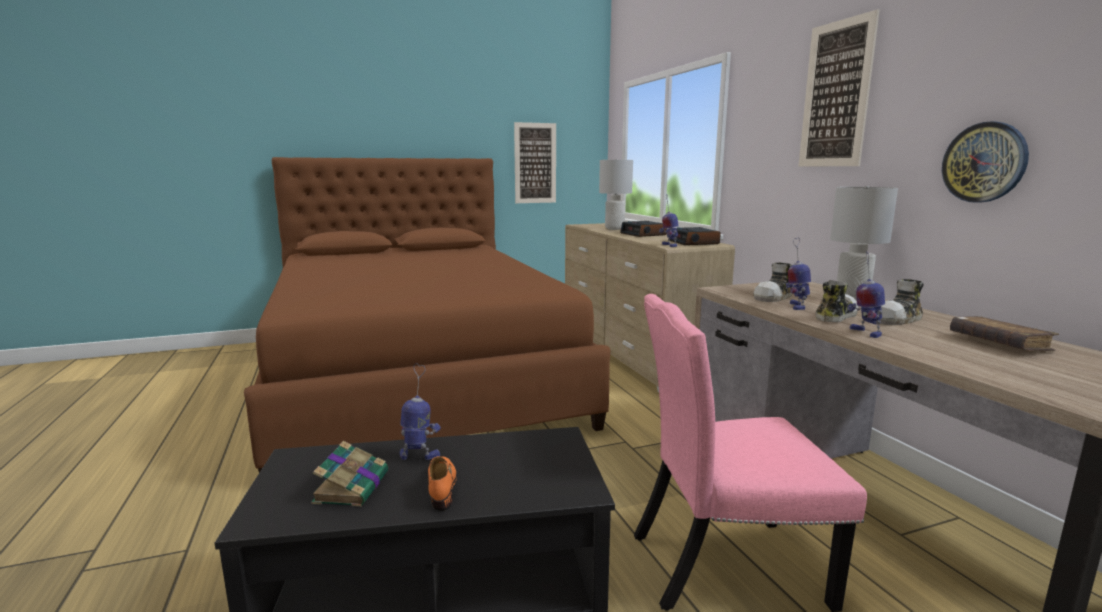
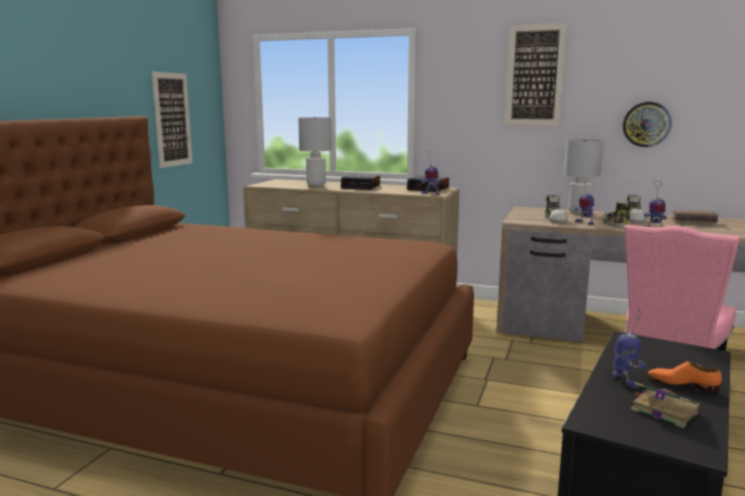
camera: 50 degrees left, 0 degrees up
toy robot [400,363,441,460] -> toy robot turned 120 degrees clockwise [611,307,646,388]

